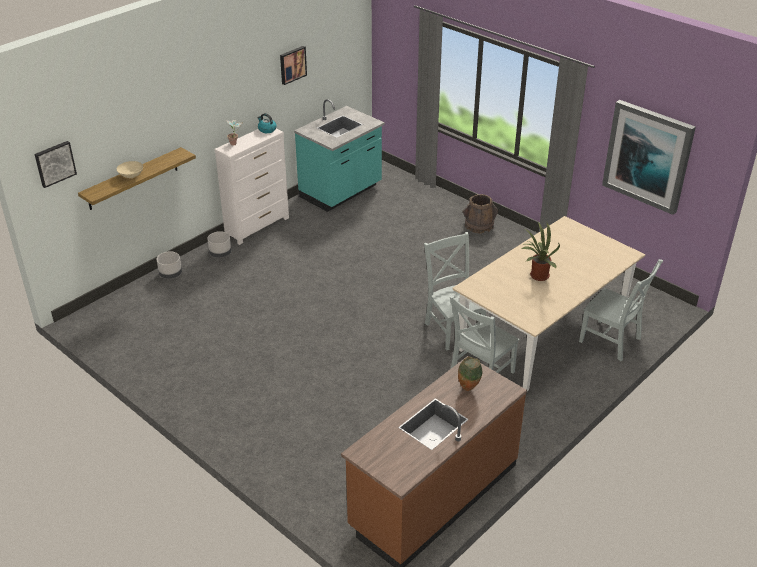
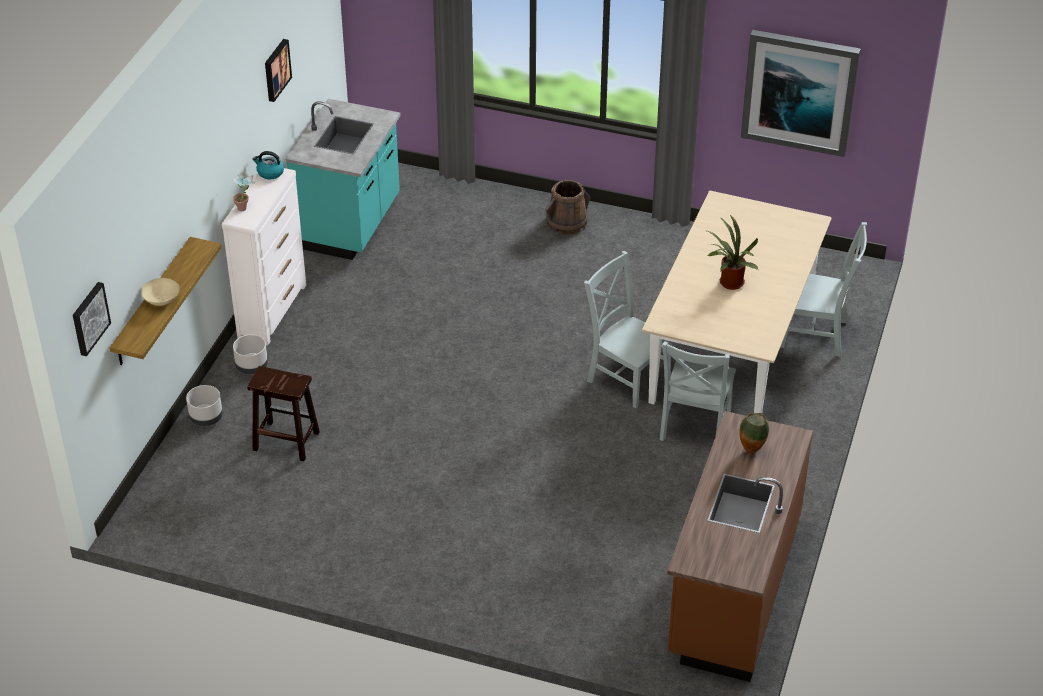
camera: 25 degrees left, 5 degrees up
none -> brown stool [247,366,320,461]

